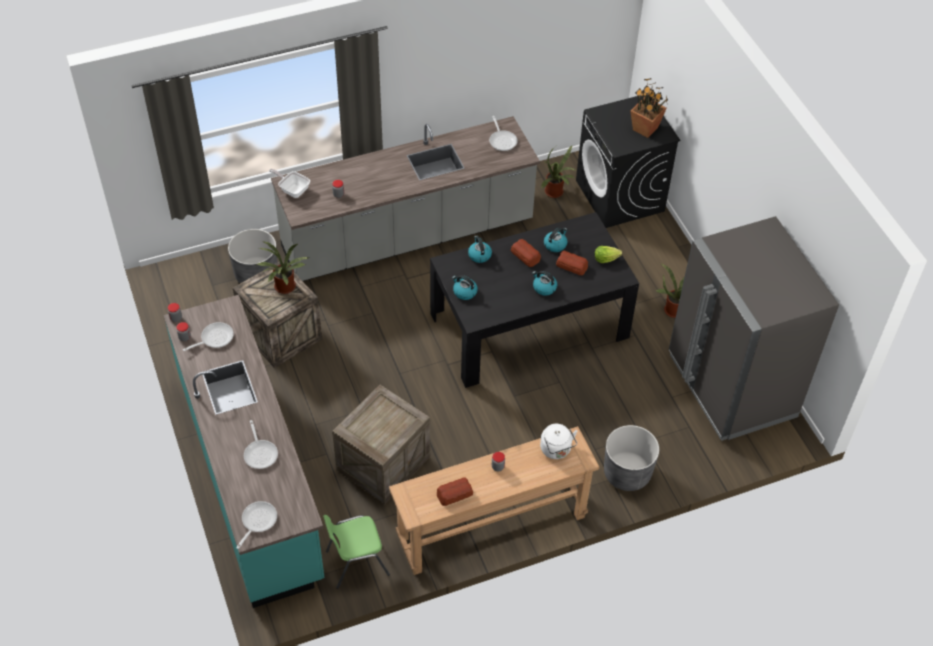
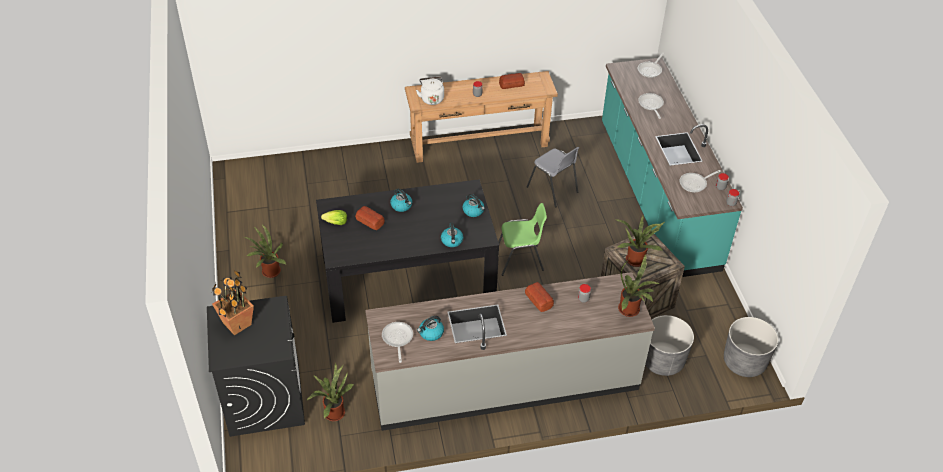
camera: 170 degrees left, 5 degrees down
frying pan [269,169,310,198] -> potted plant [618,255,660,317]
green chair [323,515,390,589] -> green chair moved to [498,203,547,276]
crate [332,385,430,505] -> grey chair [527,147,579,208]
bread [511,239,541,267] -> bread moved to [525,282,554,312]
kettle [544,228,568,252] -> kettle moved to [417,316,444,341]
grey planter [604,425,659,491] -> grey planter moved to [724,317,778,377]
grey fridge [669,216,839,441] -> none

